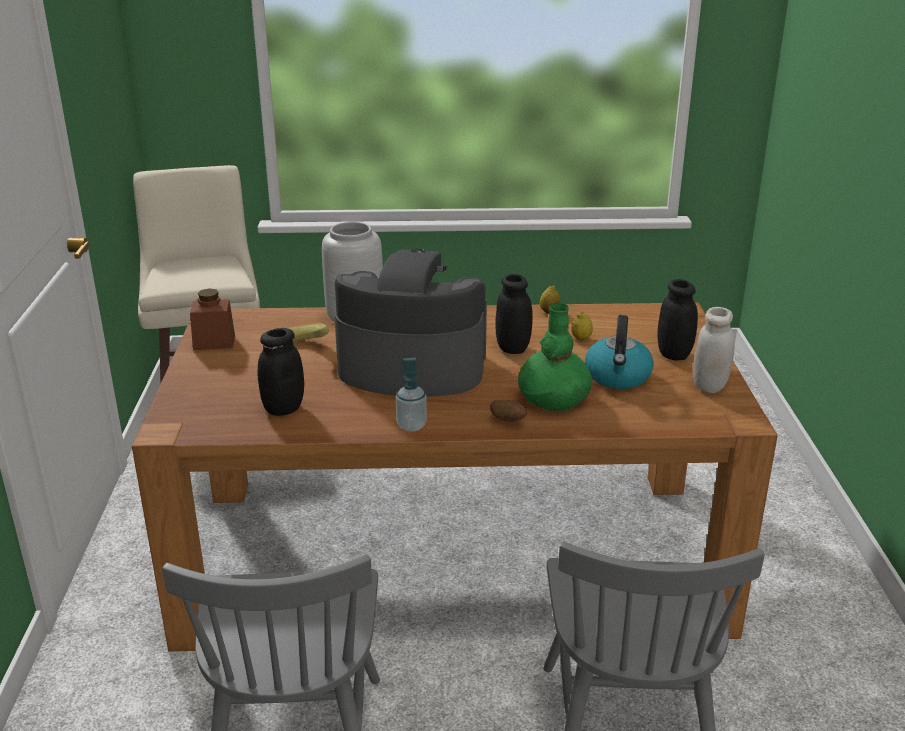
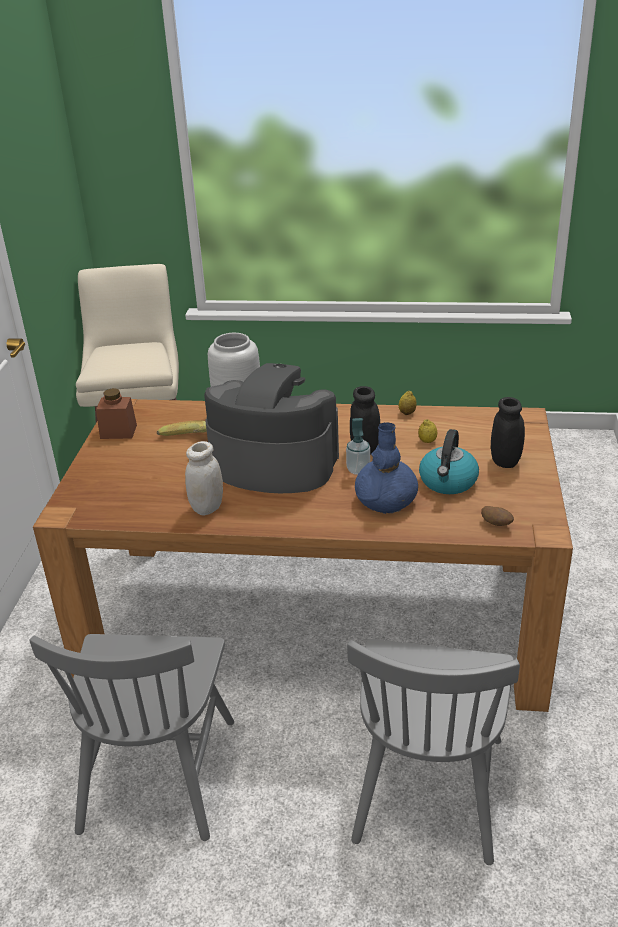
camera: 10 degrees right, 5 degrees up
black jar [258,328,304,416] -> none
soap dispenser [396,357,427,432] -> soap dispenser moved to [346,418,370,475]
potato [490,400,527,422] -> potato moved to [481,506,514,526]
green vase [518,303,592,411] -> blue vase [355,422,418,514]
white jar [693,307,735,393] -> white jar moved to [185,441,223,516]

